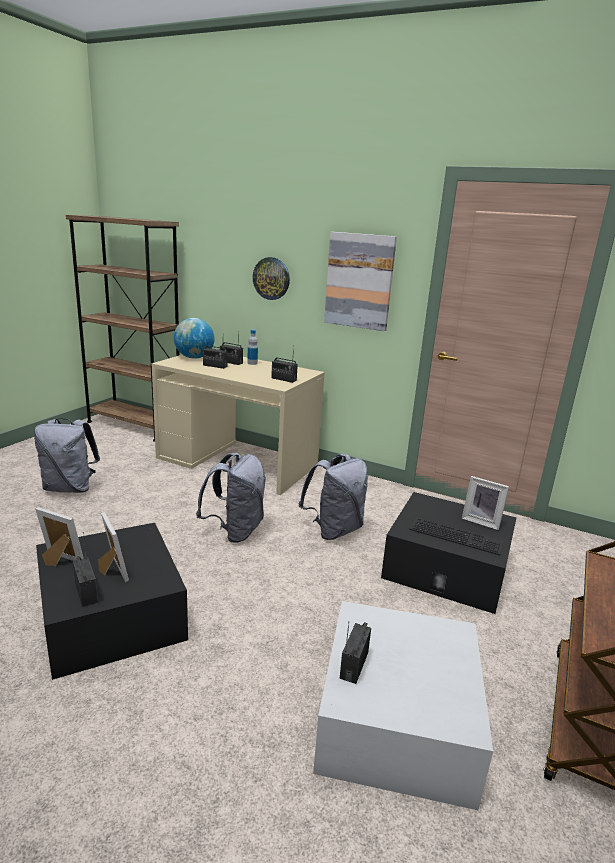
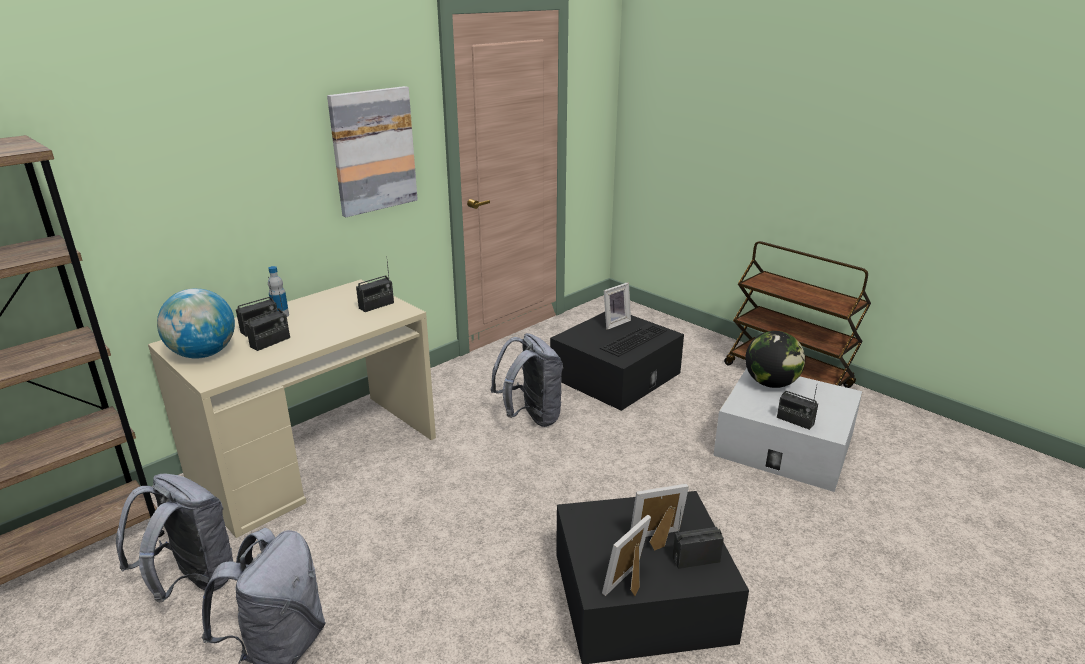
camera: 70 degrees left, 5 degrees up
grey backpack [196,453,266,543] -> grey backpack moved to [116,473,233,602]
wall clock [253,257,290,300] -> none
none -> globe [745,331,805,388]

